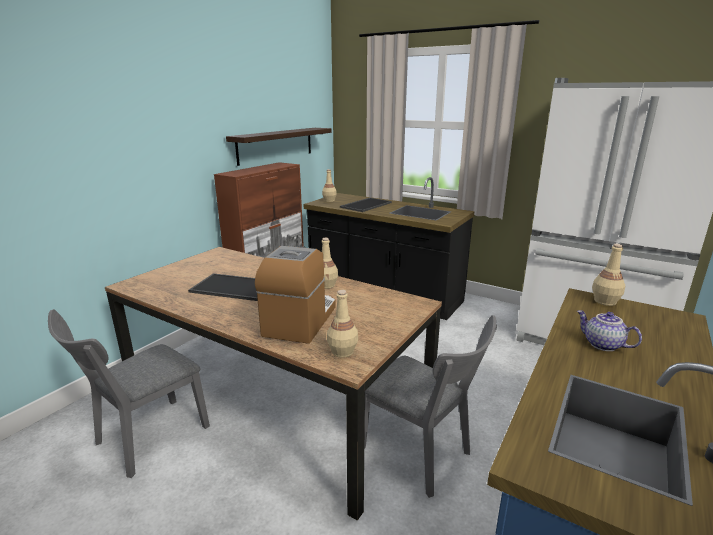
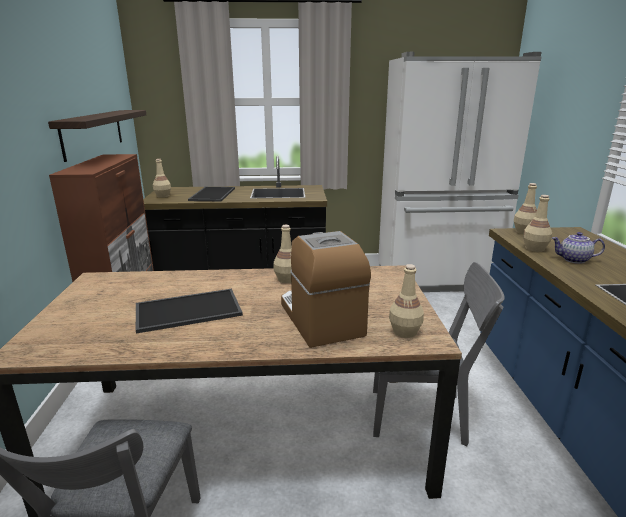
camera: 35 degrees left, 0 degrees up
none -> beige bottle [523,195,552,252]

